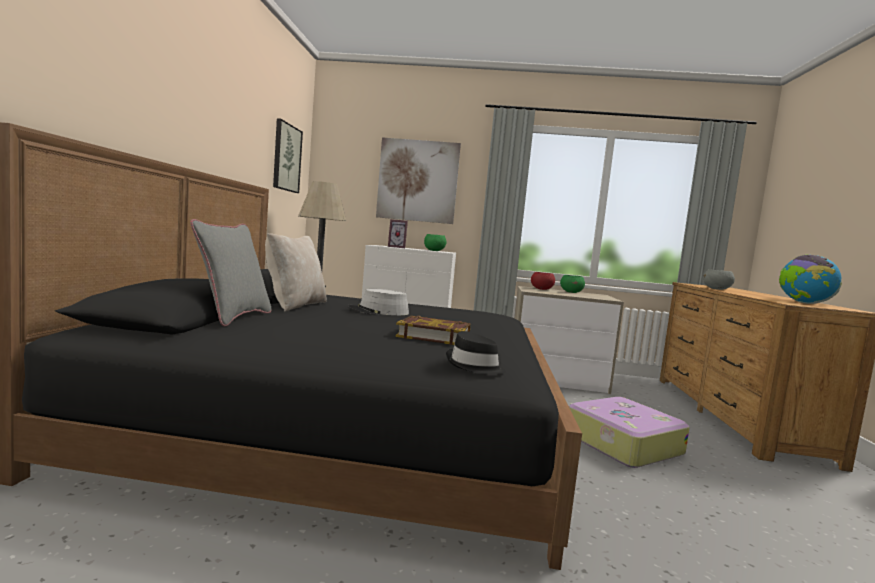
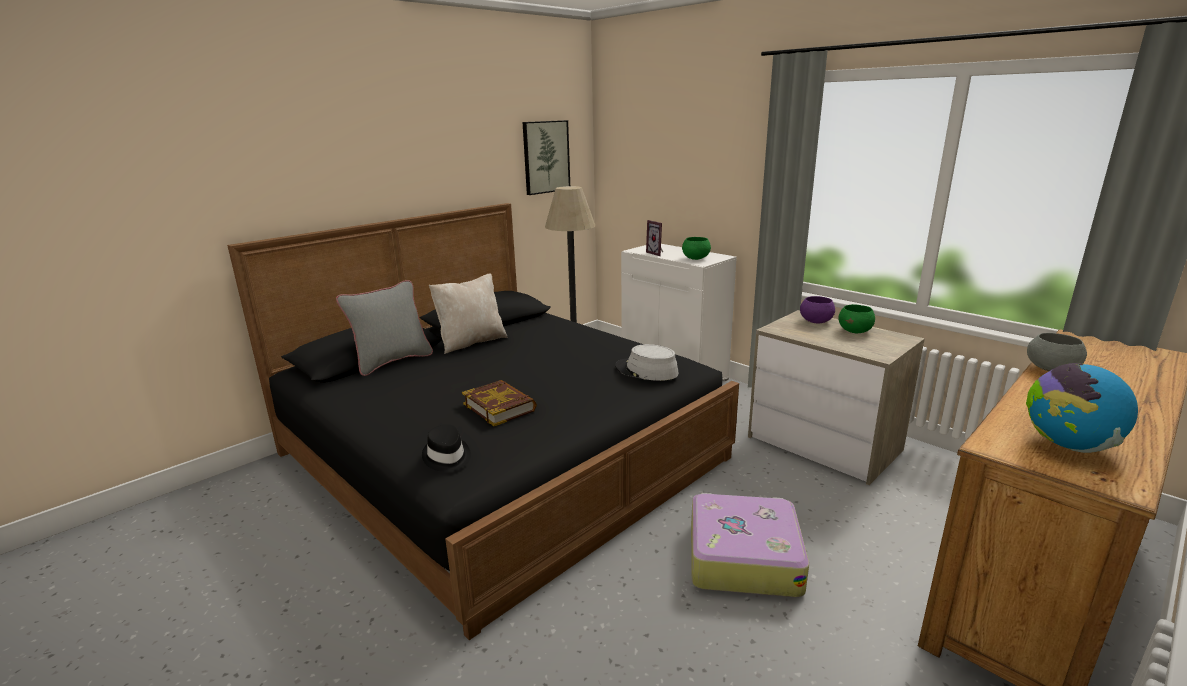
camera: 40 degrees right, 15 degrees up
grey hat [347,289,409,315] -> grey hat moved to [615,344,679,381]
picture [376,137,461,224] -> none
red bowl [531,272,555,290] -> purple bowl [800,296,835,323]

